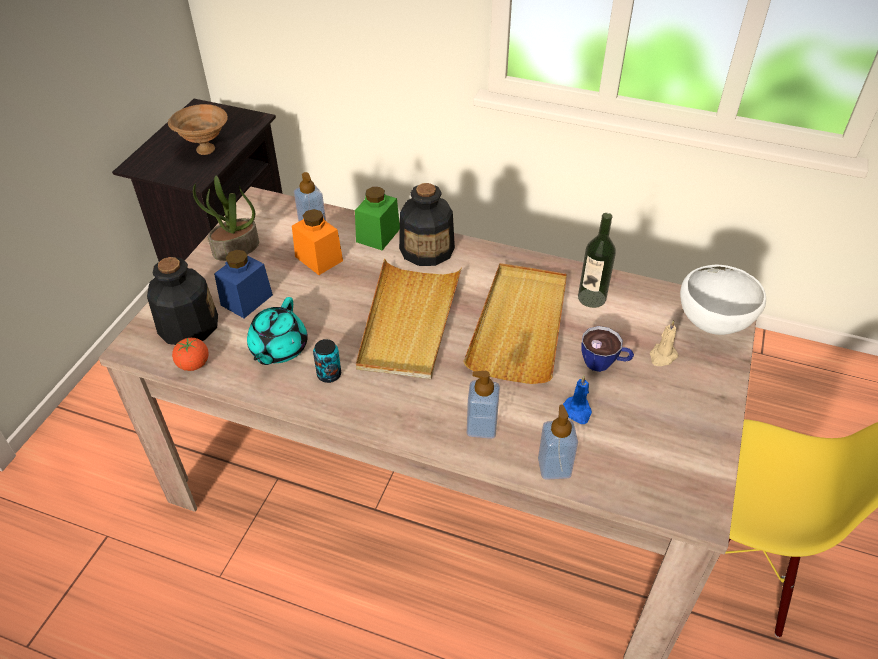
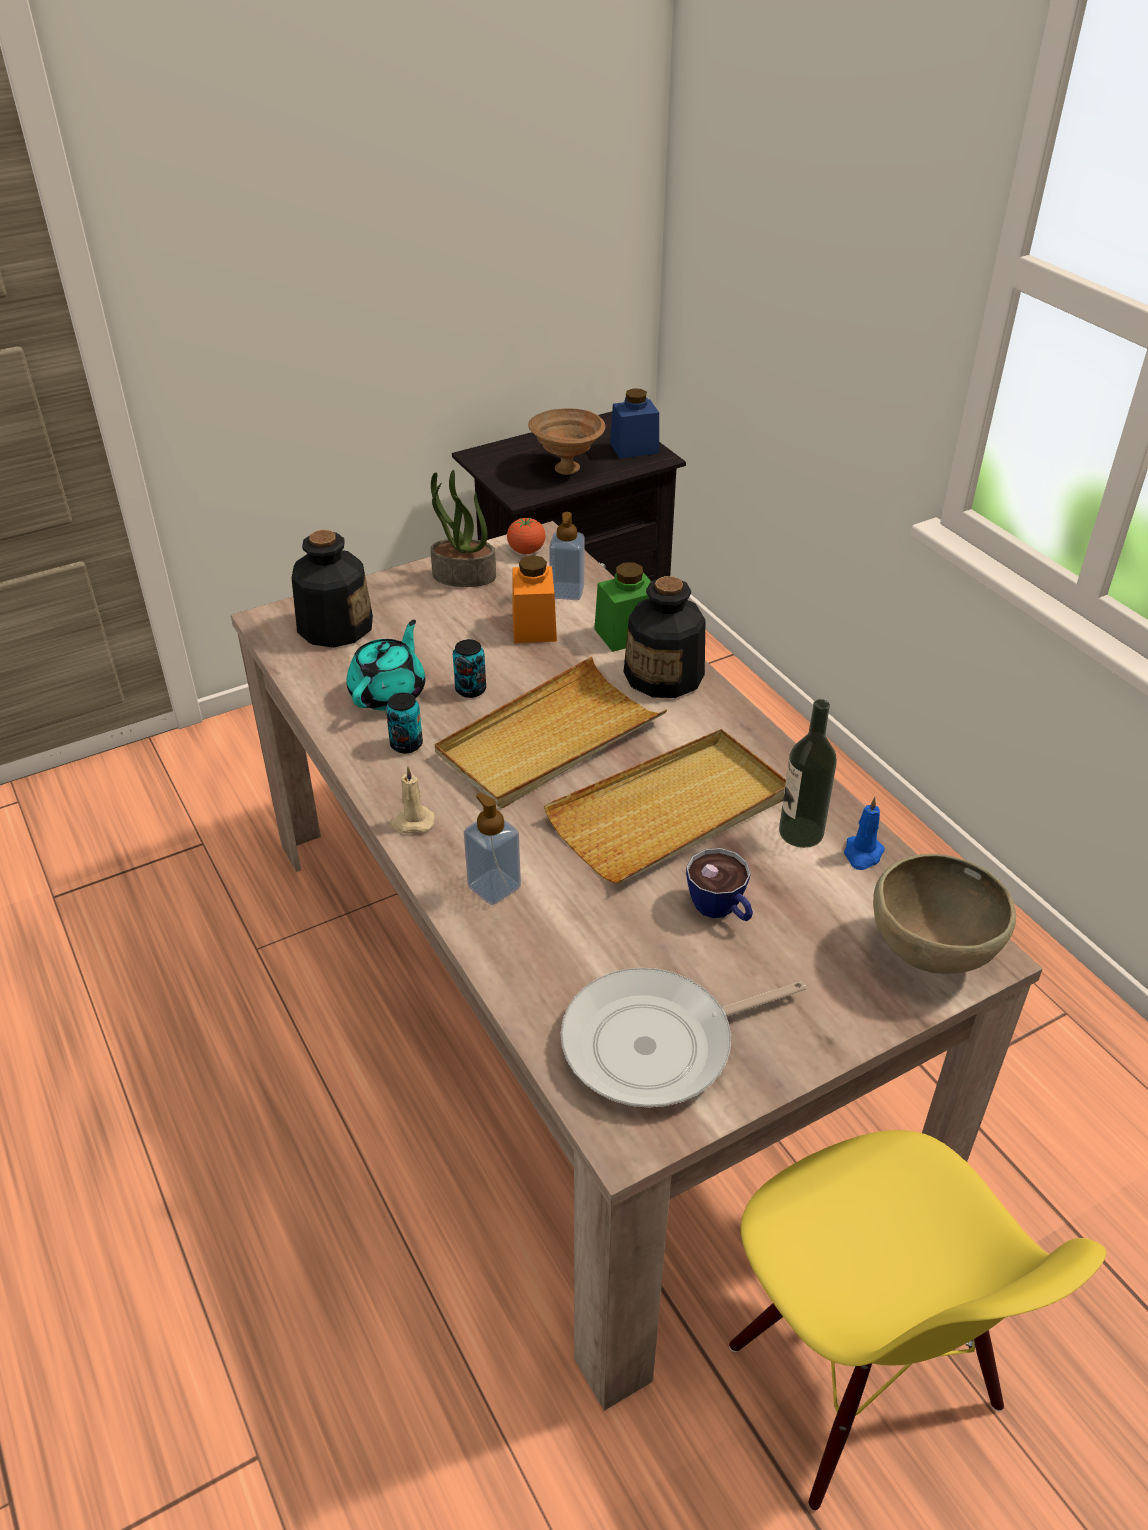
camera: 40 degrees right, 5 degrees down
tomato [172,338,209,371] -> tomato moved to [507,518,545,554]
blue jar [214,250,273,318] -> blue jar moved to [610,388,659,459]
turquoise teapot [247,297,308,365] -> turquoise teapot turned 150 degrees clockwise [347,620,425,711]
soap dispenser [538,405,578,480] -> none
blue candle [563,375,592,424] -> blue candle moved to [844,797,885,870]
beige candle [650,320,678,366] -> beige candle moved to [389,766,435,834]
white bowl [680,265,766,335] -> brown bowl [873,854,1016,974]
none -> can [453,639,486,698]
none -> frying pan [561,968,806,1108]

